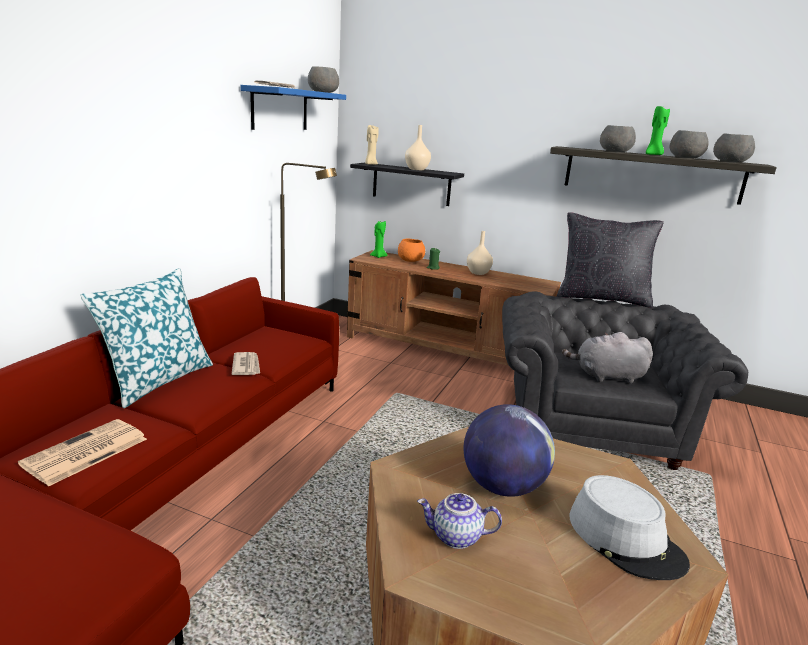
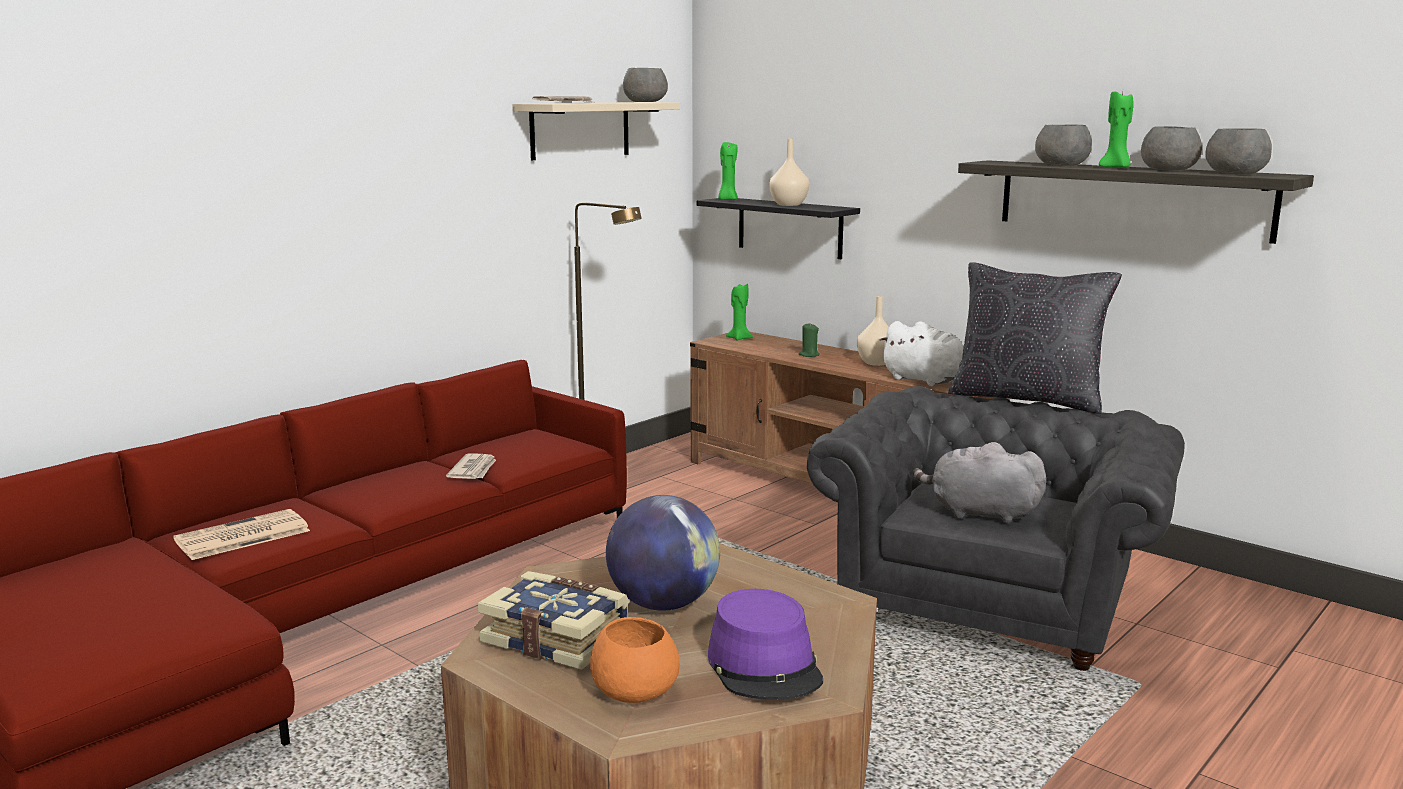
camera: 20 degrees right, 5 degrees down
pillow [80,268,213,408] -> none
blue shelf [240,85,346,130] -> beige shelf [513,102,680,160]
beige candle [365,125,379,165] -> green candle [718,142,738,200]
orange bowl [398,238,425,262] -> orange bowl moved to [590,617,680,703]
teapot [417,493,502,549] -> book [478,571,629,670]
grey hat [569,475,690,580] -> purple hat [708,589,823,700]
none -> white plush toy [879,321,964,386]

